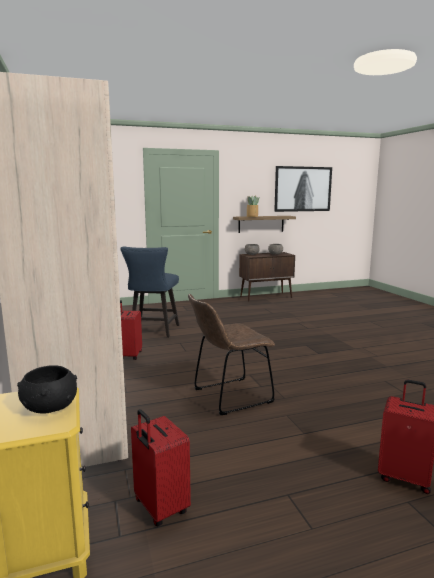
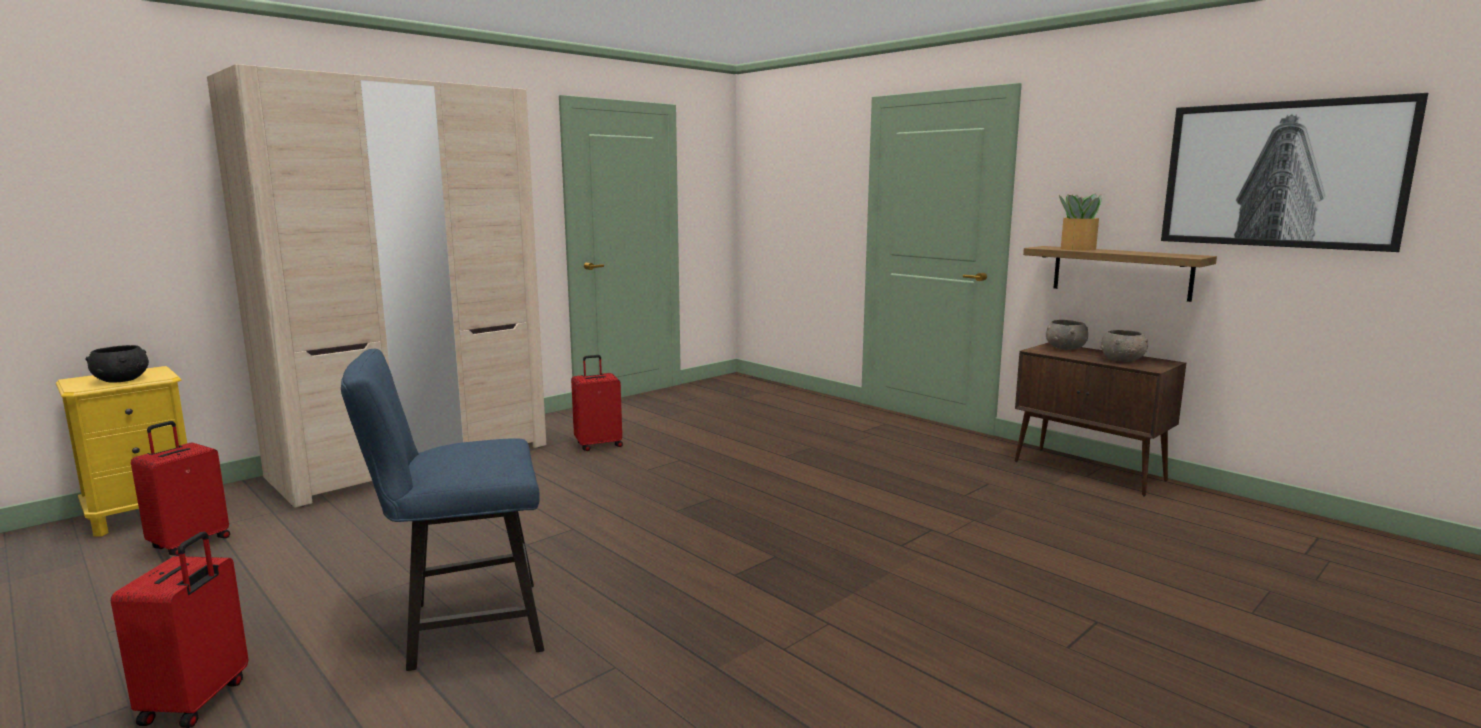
camera: 65 degrees right, 0 degrees up
blue chair [120,247,179,338] -> blue chair moved to [341,349,544,671]
brown chair [188,294,275,415] -> none

